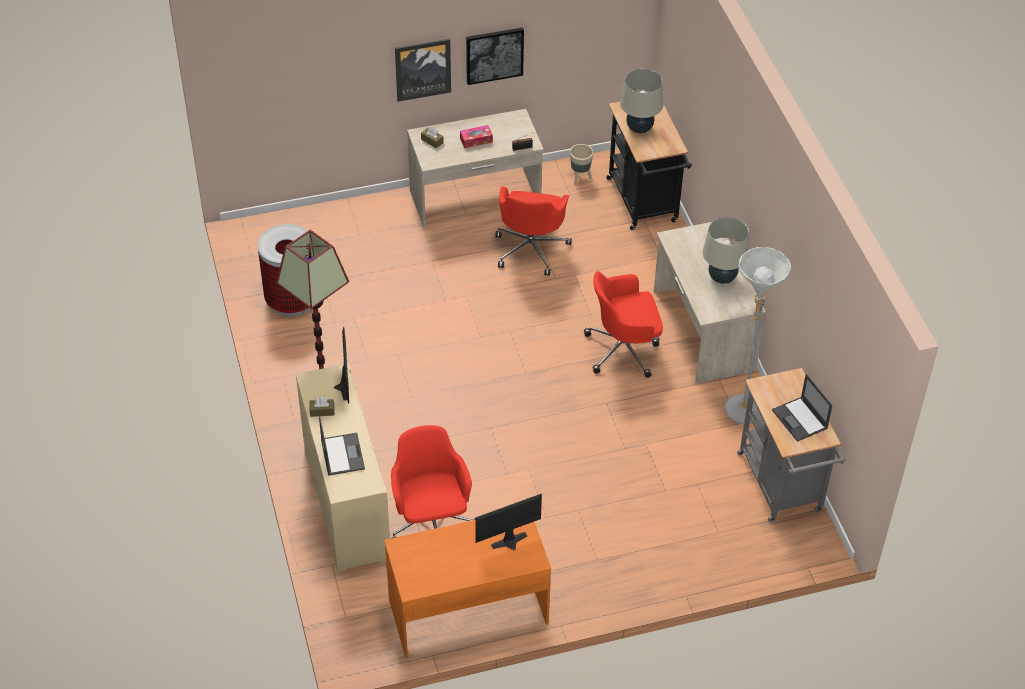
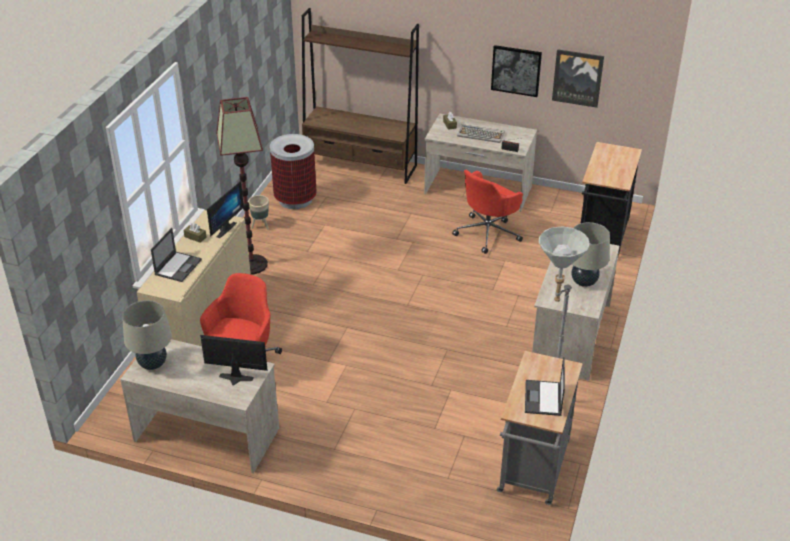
camera: 35 degrees right, 10 degrees down
orange desk [384,520,551,658] -> beige desk [120,339,279,474]
picture [395,39,451,102] -> picture moved to [552,49,604,108]
tissue box [460,125,493,148] -> keyboard [457,124,504,143]
beige planter [570,144,593,185] -> beige planter moved to [248,195,269,230]
red office chair [584,271,663,378] -> none
beige table lamp [620,69,663,133] -> beige table lamp moved to [122,300,172,370]
none -> brown bookcase [302,8,419,184]

